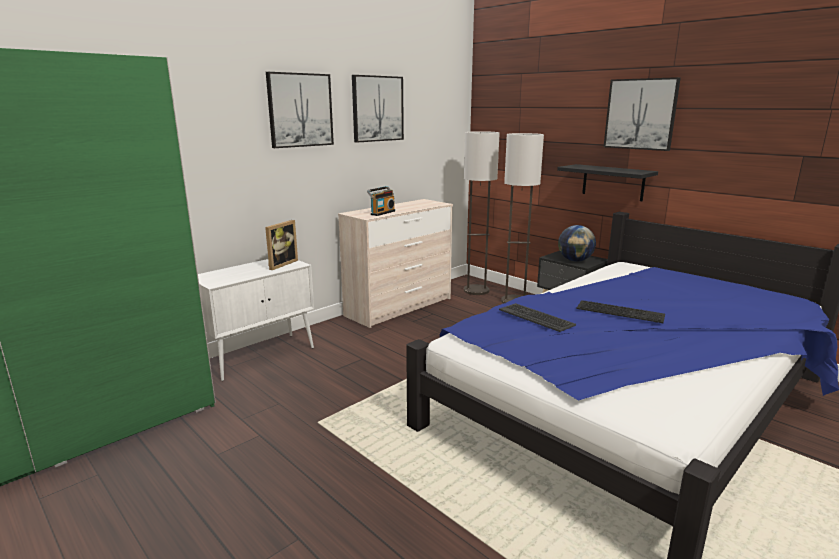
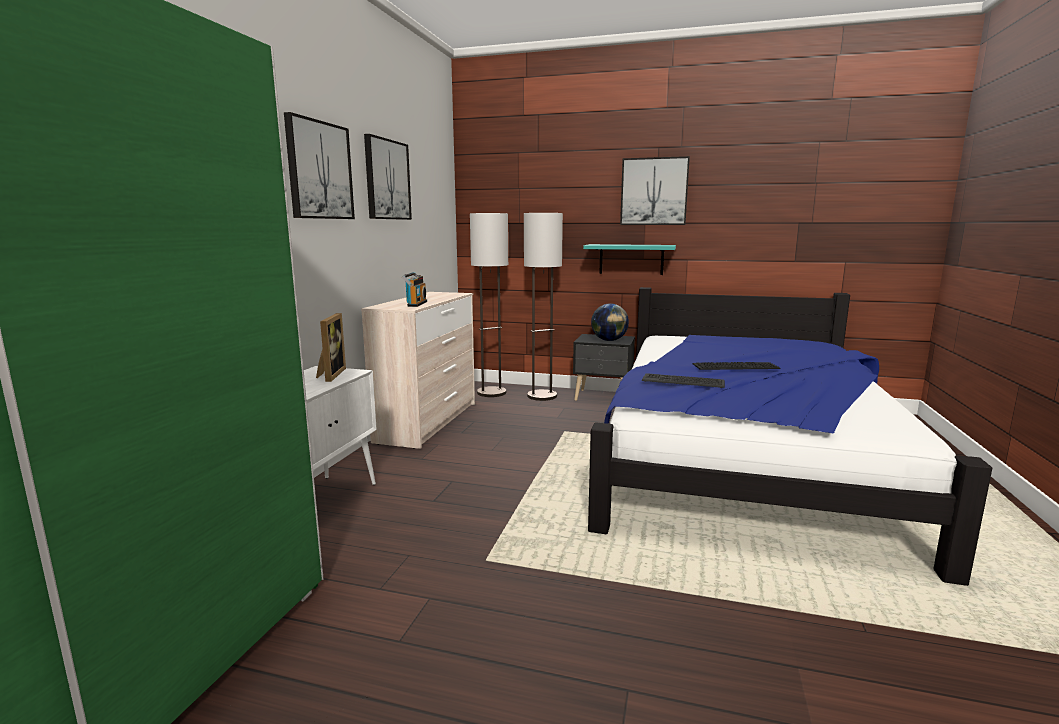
camera: 30 degrees left, 5 degrees down
black shelf [557,164,658,201] -> turquoise shelf [583,244,676,275]

